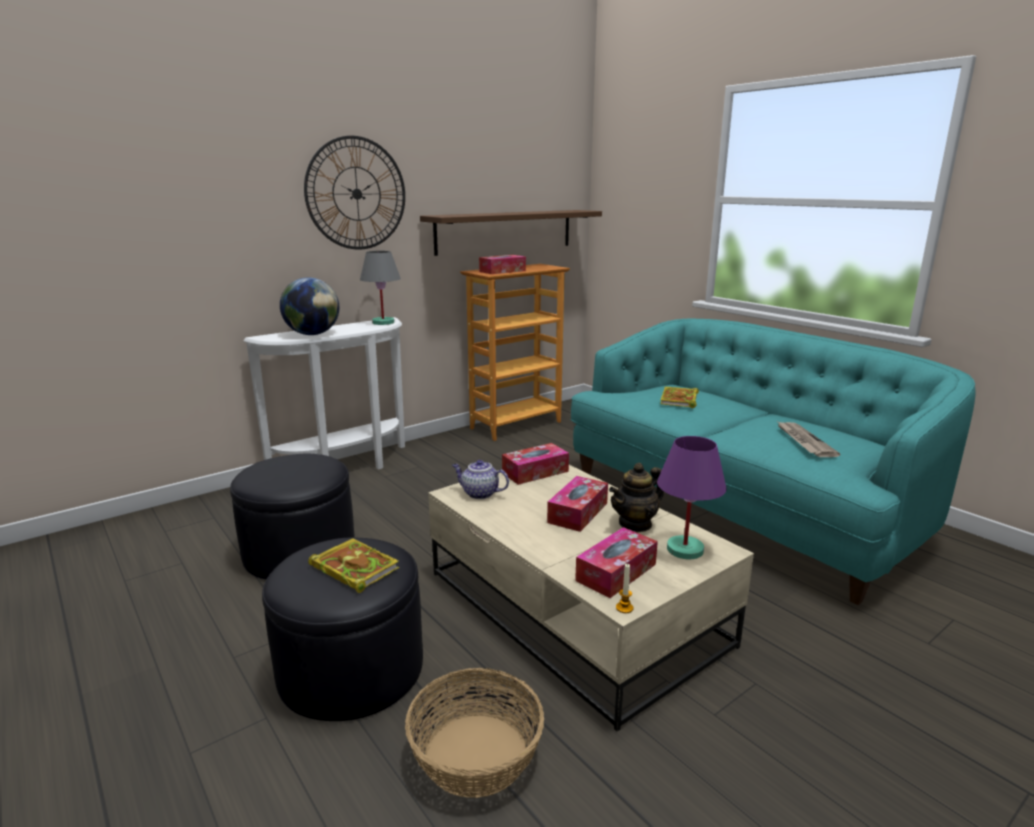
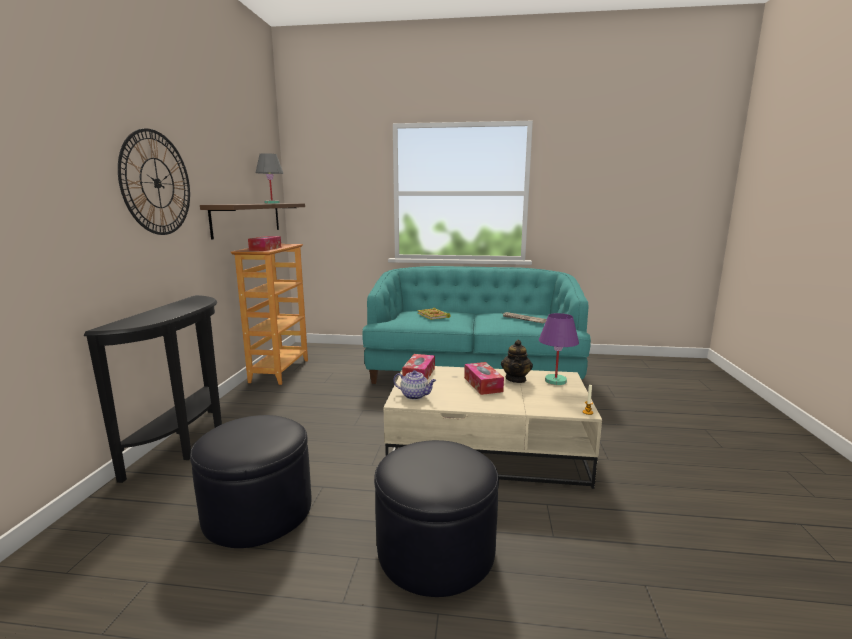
camera: 45 degrees left, 5 degrees down
white console table [243,317,405,470] -> black console table [83,295,222,483]
globe [280,277,339,335] -> none
book [308,538,399,593] -> none
grey table lamp [360,251,401,325] -> grey table lamp moved to [256,153,283,204]
basket [405,668,544,798] -> none
teapot [452,460,509,499] -> teapot turned 135 degrees counterclockwise [394,370,436,400]
tissue box [575,527,658,598] -> none

